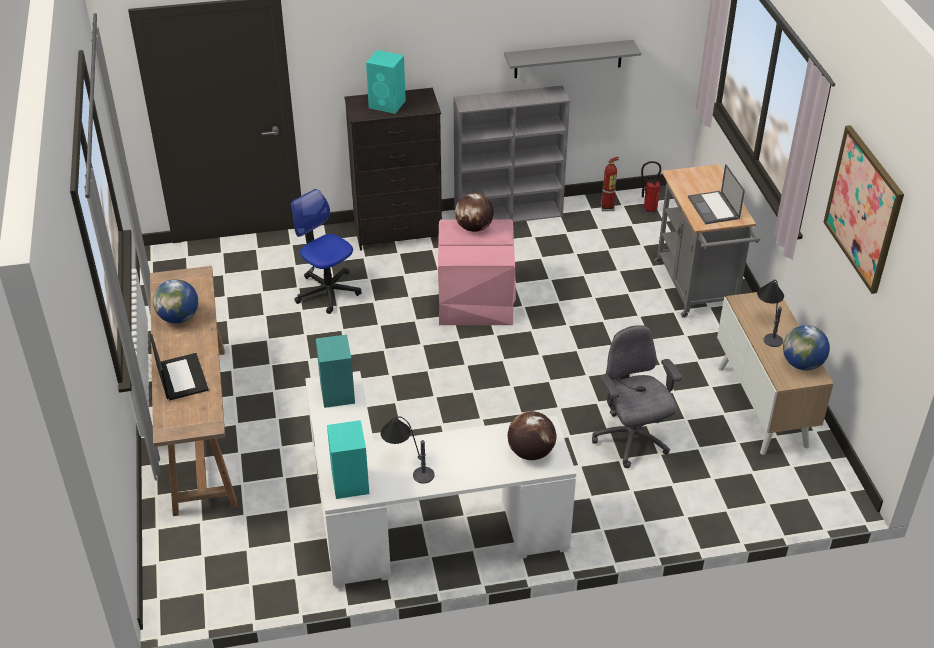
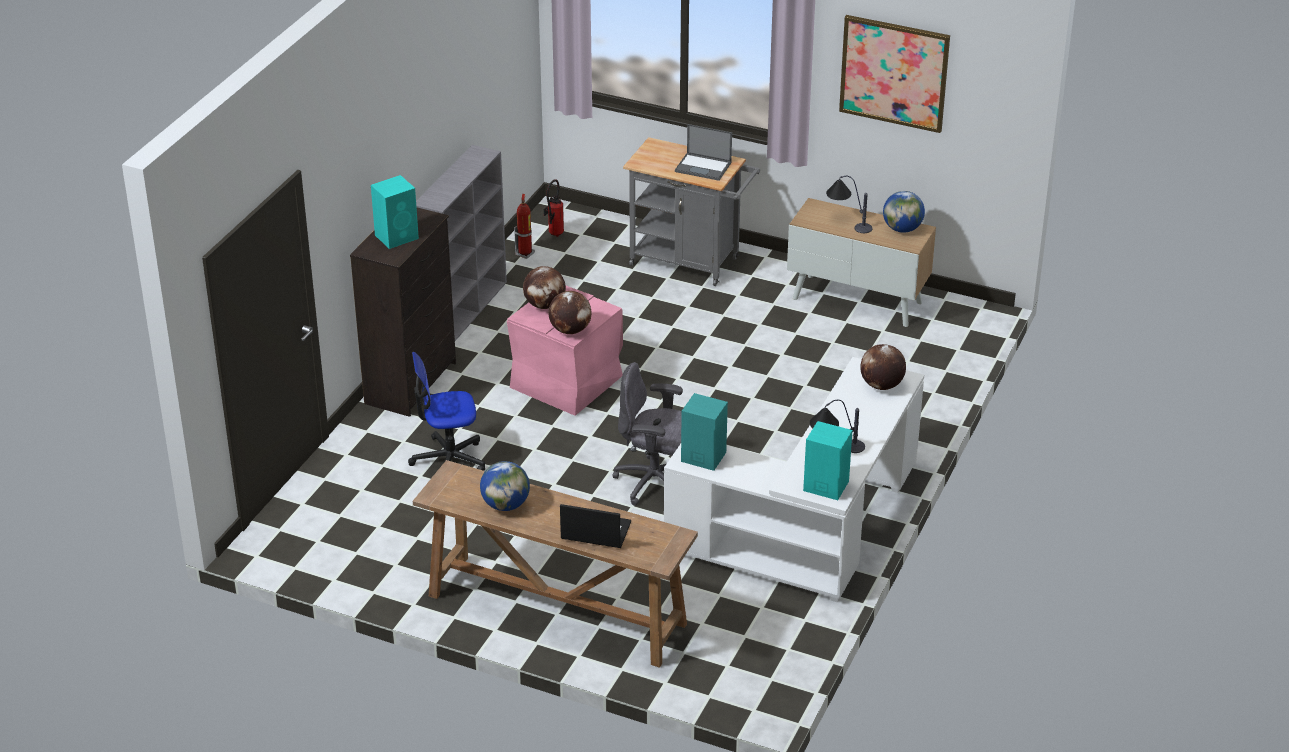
camera: 55 degrees left, 5 degrees down
grey shelf [504,40,641,78] -> none
grey office chair [592,325,682,468] -> grey office chair moved to [612,362,683,506]
none -> globe [548,291,592,334]

